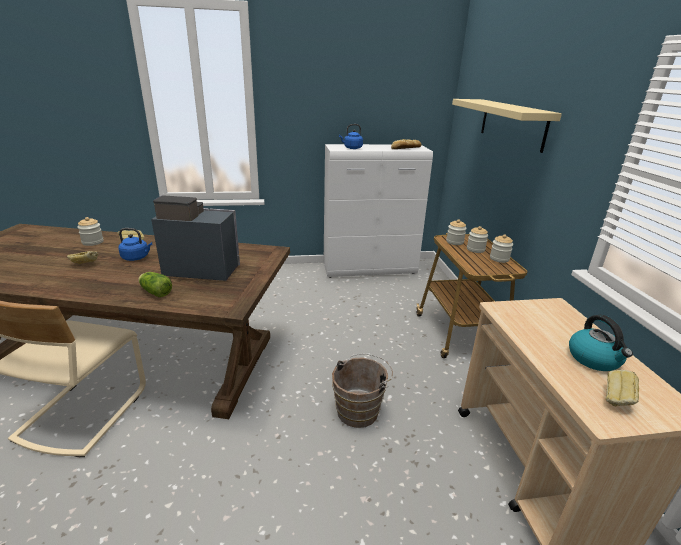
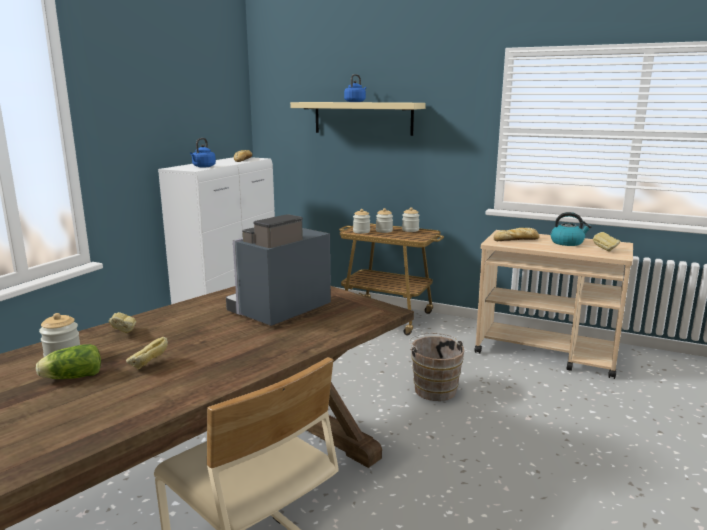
camera: 55 degrees left, 10 degrees down
blue kettle [118,228,152,261] -> blue kettle moved to [344,74,366,102]
lettuce [138,272,172,297] -> lettuce moved to [36,344,101,379]
none -> bread [494,228,540,241]

